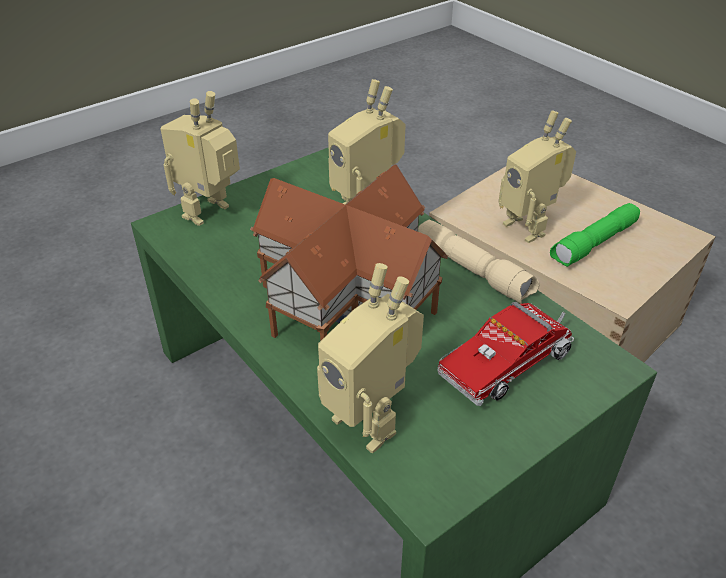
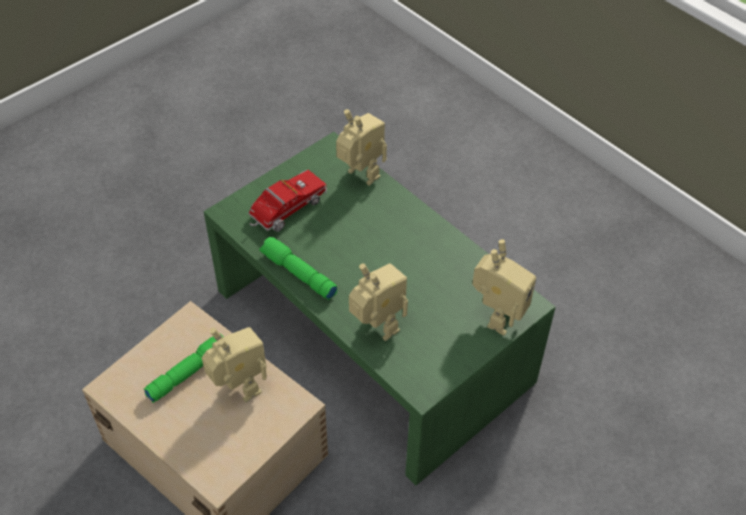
camera: 175 degrees right, 10 degrees up
toy house [250,164,448,341] -> none
beige flashlight [418,219,540,304] -> green flashlight [259,237,337,300]

